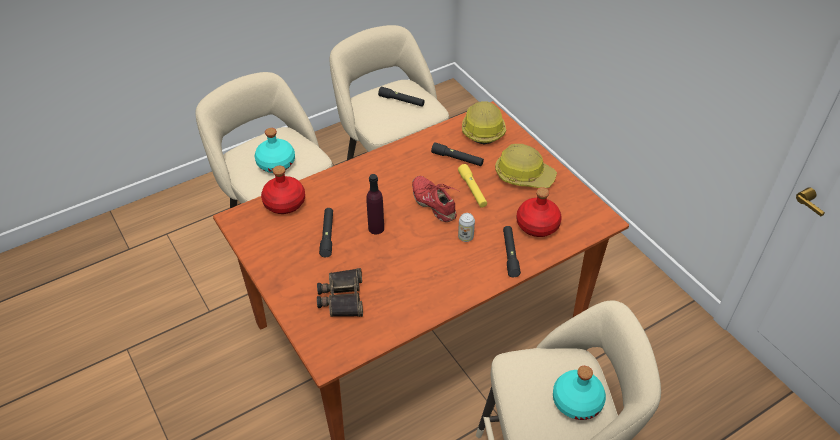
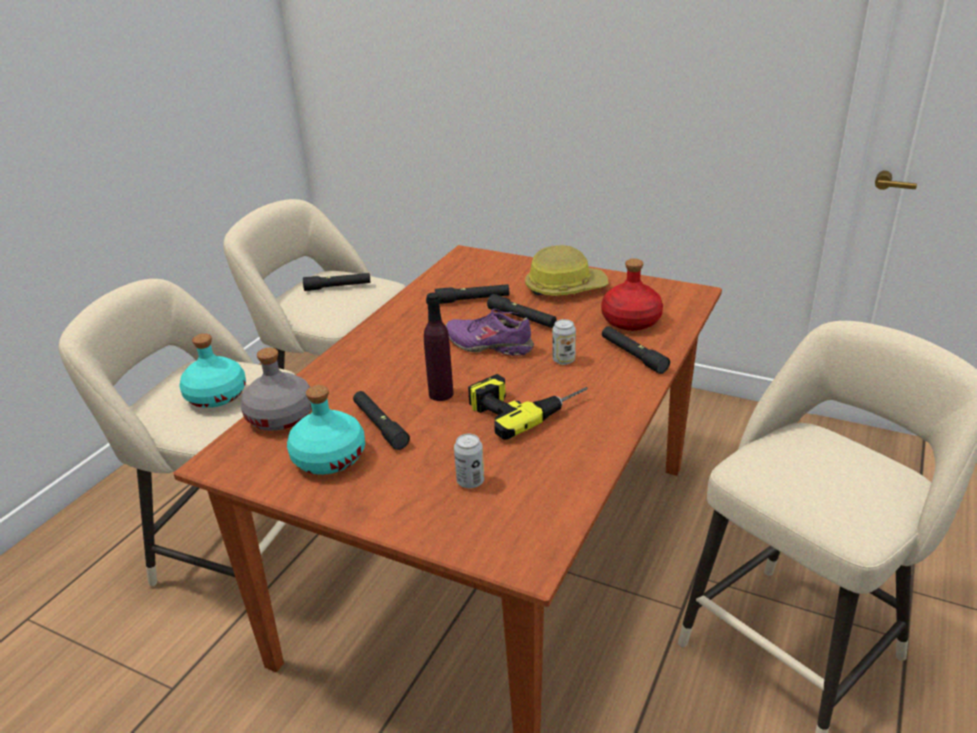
camera: 30 degrees left, 15 degrees down
red bottle [261,166,305,214] -> grey bottle [241,348,312,431]
binoculars [317,268,363,317] -> can [454,434,484,488]
red shoe [412,176,459,222] -> purple shoe [446,309,534,356]
yellow flashlight [458,164,487,208] -> black flashlight [487,294,557,328]
hard hat [462,101,506,145] -> none
turquoise bottle [553,366,606,420] -> turquoise bottle moved to [287,385,365,475]
none -> power drill [468,374,588,440]

